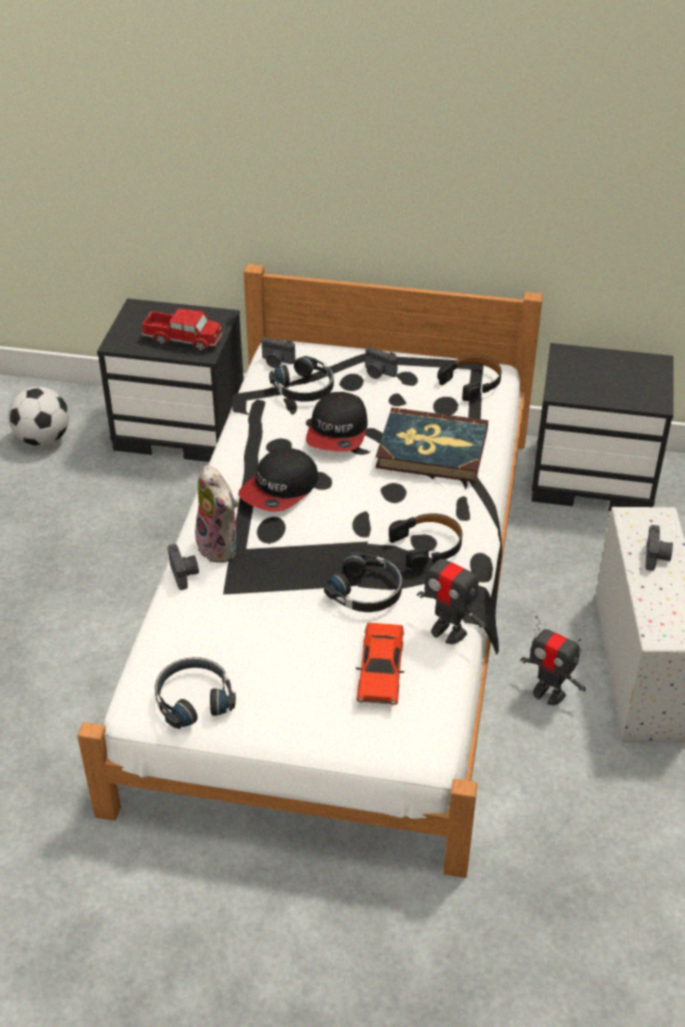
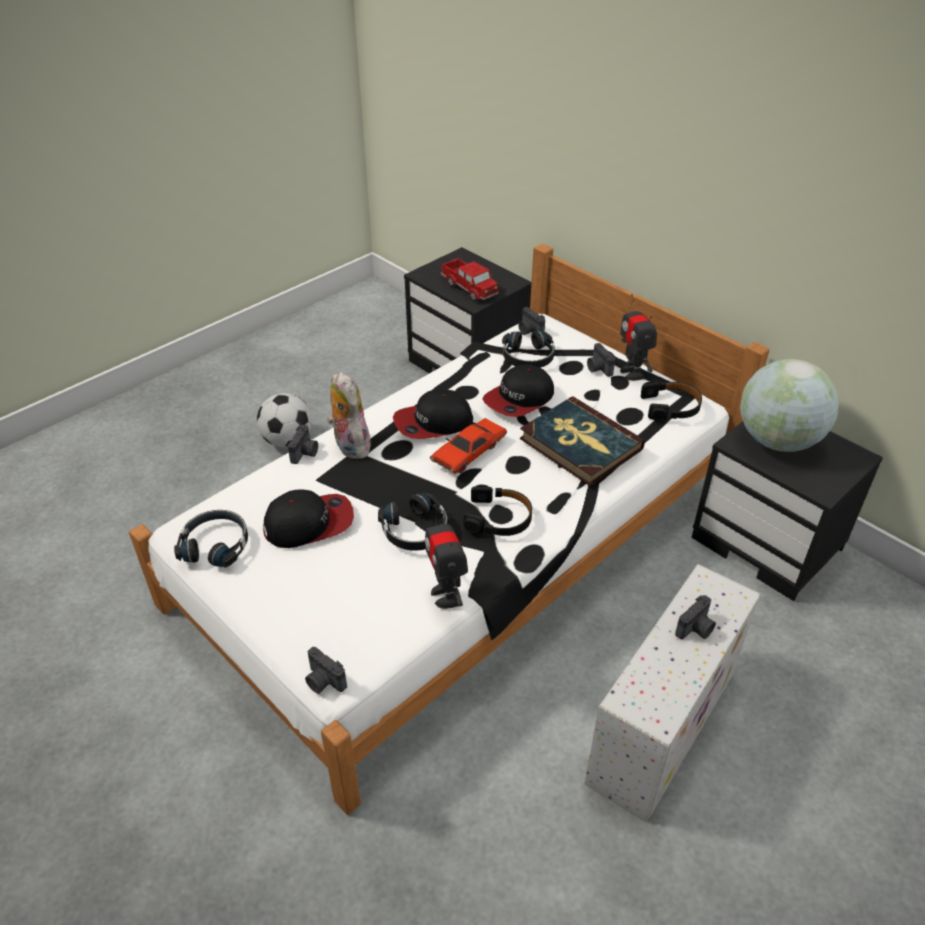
camera: 35 degrees right, 0 degrees up
football [8,387,69,446] -> football moved to [257,393,312,448]
plush toy [195,465,238,563] -> plush toy turned 150 degrees clockwise [327,372,372,459]
red toy car [355,623,405,705] -> red toy car moved to [430,418,507,474]
toy robot [520,616,586,705] -> toy robot moved to [620,294,657,381]
none -> cap [263,489,354,548]
none -> camera [305,647,347,694]
none -> globe [740,359,839,452]

